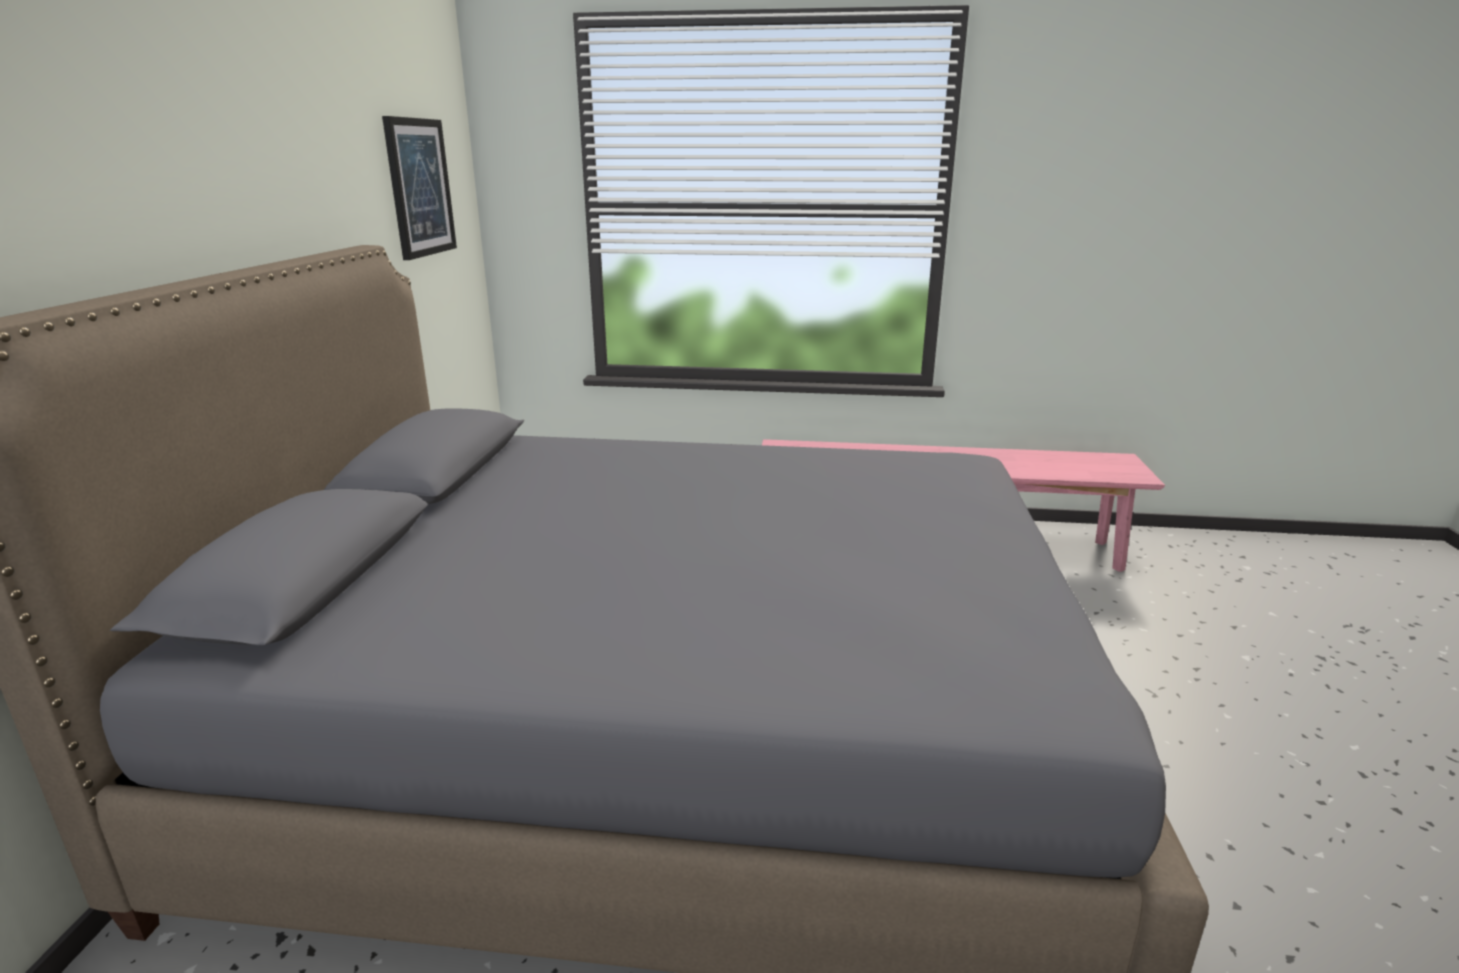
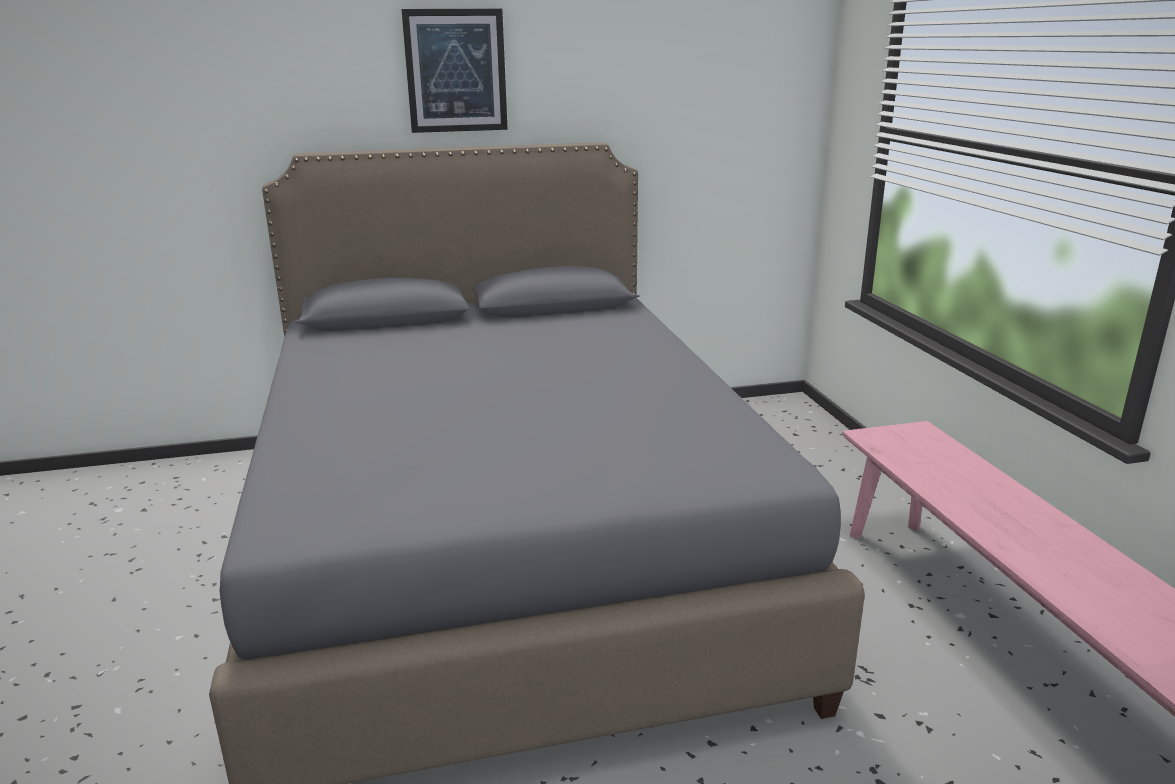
camera: 70 degrees right, 0 degrees up
picture [382,116,457,260] -> picture moved to [401,9,508,133]

